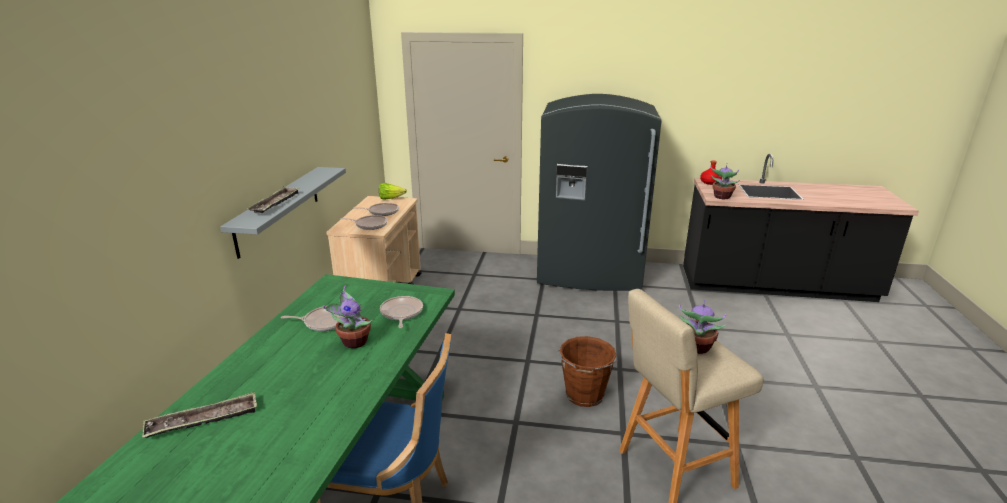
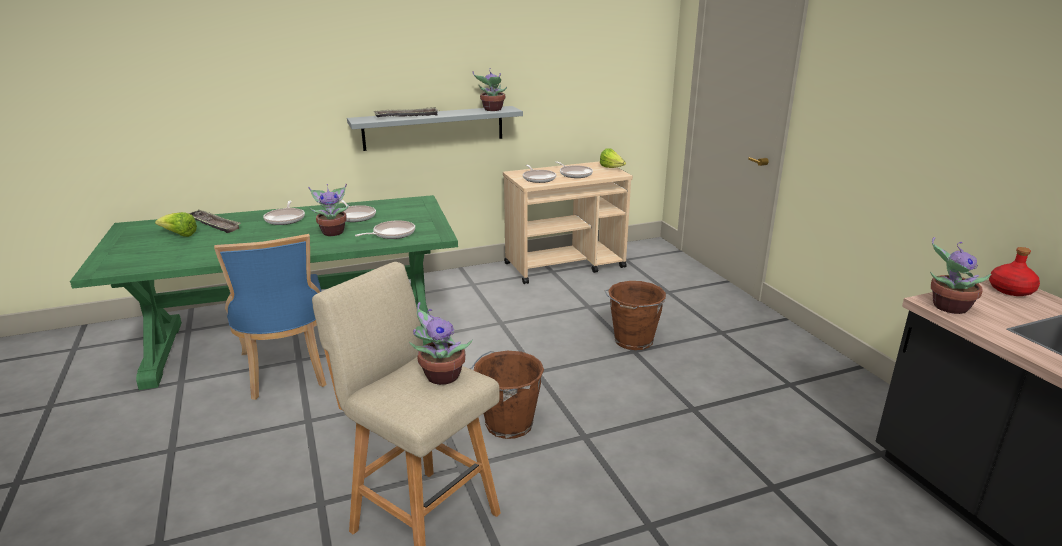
camera: 60 degrees right, 0 degrees up
grey fridge [537,94,662,291] -> none
none -> lettuce [155,212,197,237]
none -> frying pan [263,201,305,225]
none -> potted plant [473,68,507,111]
none -> brown bucket [605,281,666,350]

